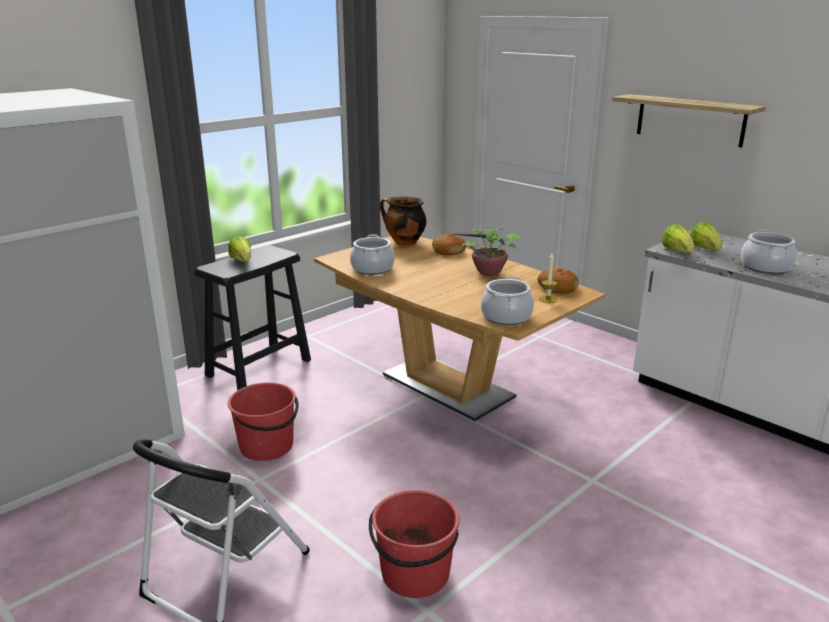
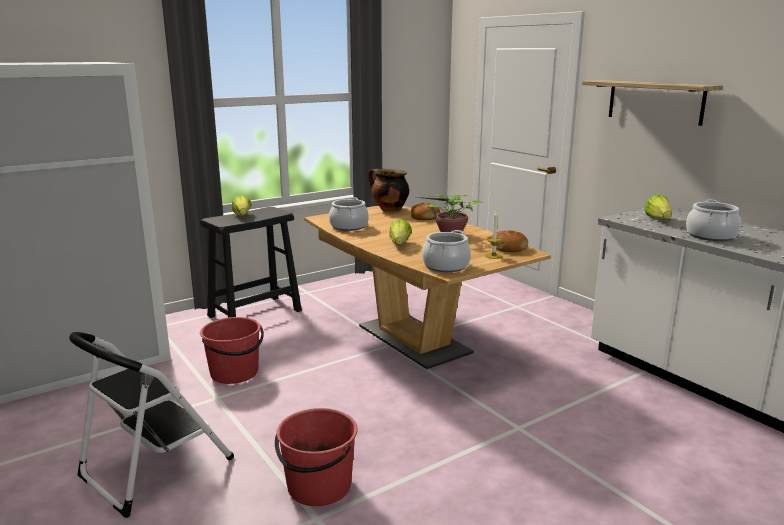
camera: 10 degrees right, 5 degrees down
lettuce [661,224,695,253] -> lettuce moved to [389,219,412,245]

